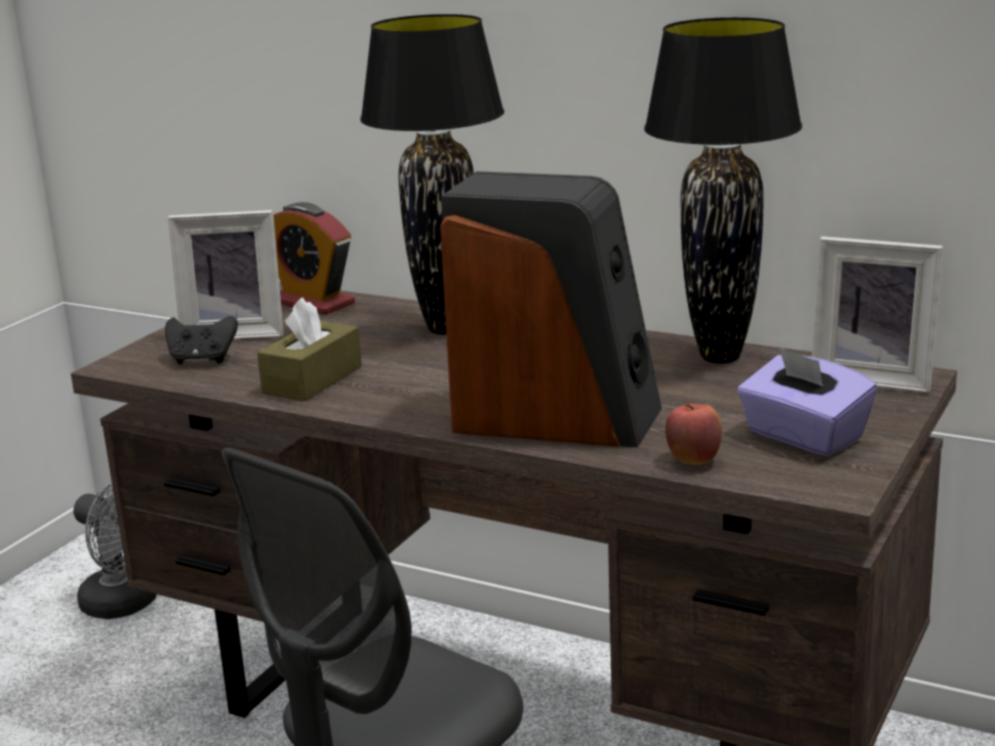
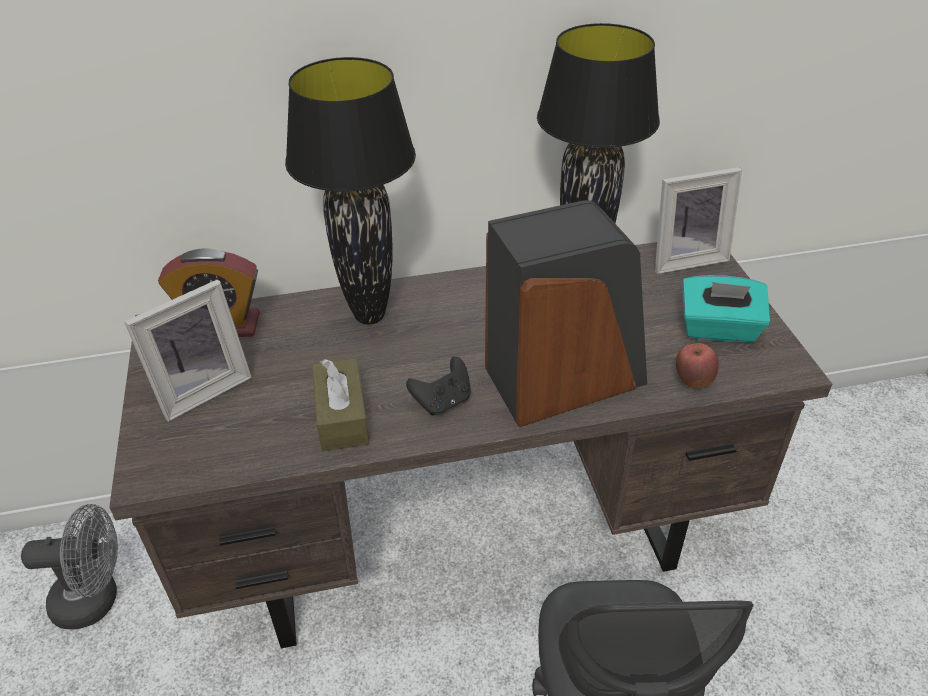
camera: 40 degrees left, 20 degrees up
black game controller [165,316,238,364] -> black game controller moved to [406,356,471,416]
purple tissue box [737,347,877,456] -> turquoise tissue box [682,275,770,343]

